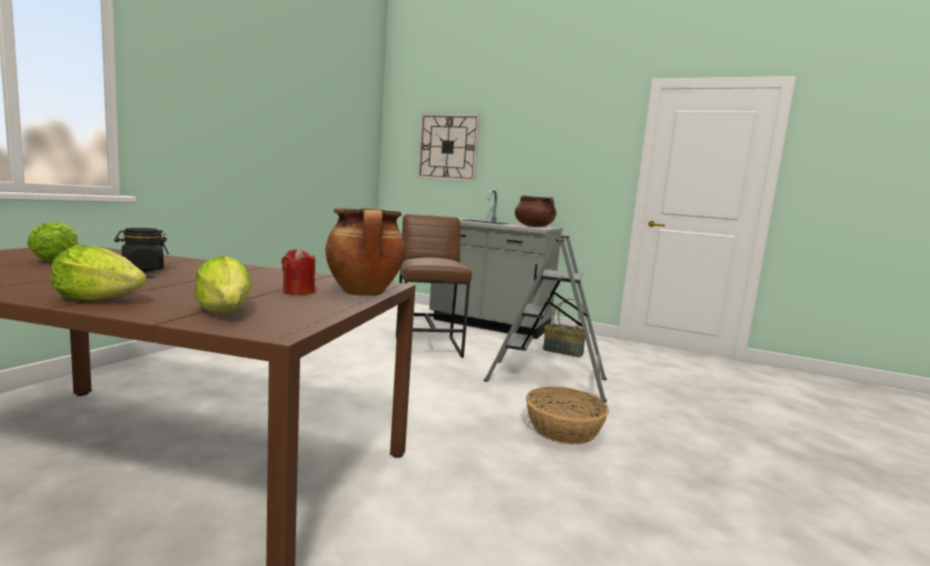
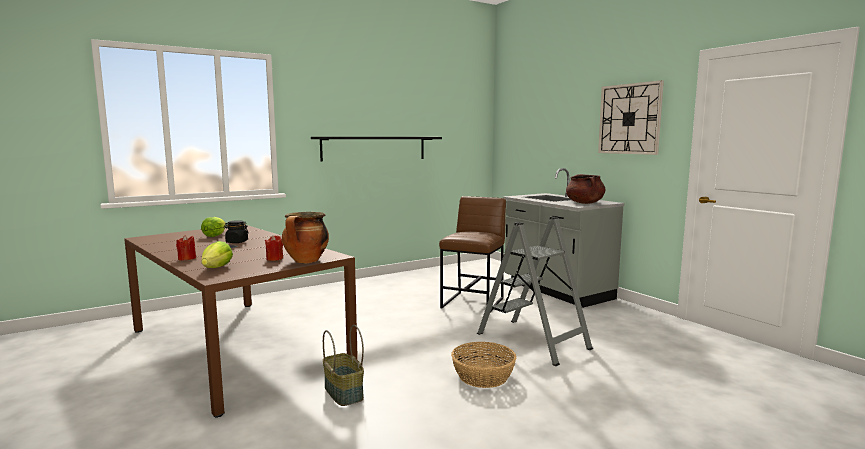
camera: 35 degrees right, 0 degrees up
lettuce [51,245,147,301] -> red candle [176,235,196,261]
wall clock [417,113,480,182] -> wall clock moved to [598,80,664,155]
basket [543,298,585,357] -> basket moved to [323,325,364,406]
none -> black shelf [311,137,442,162]

